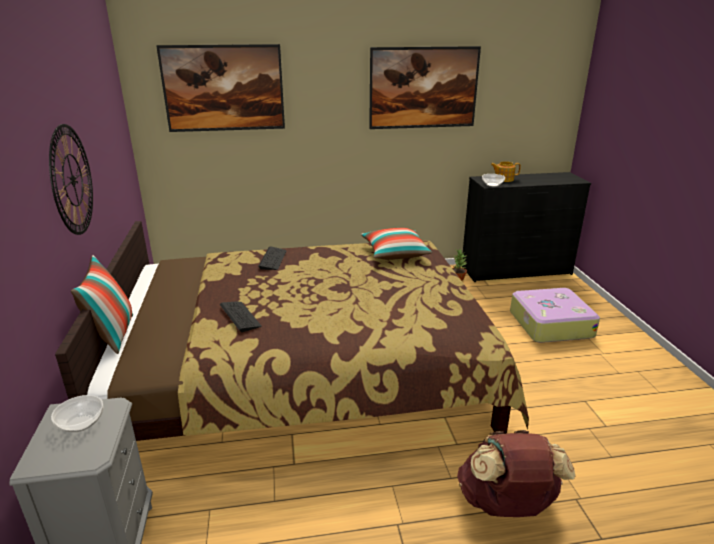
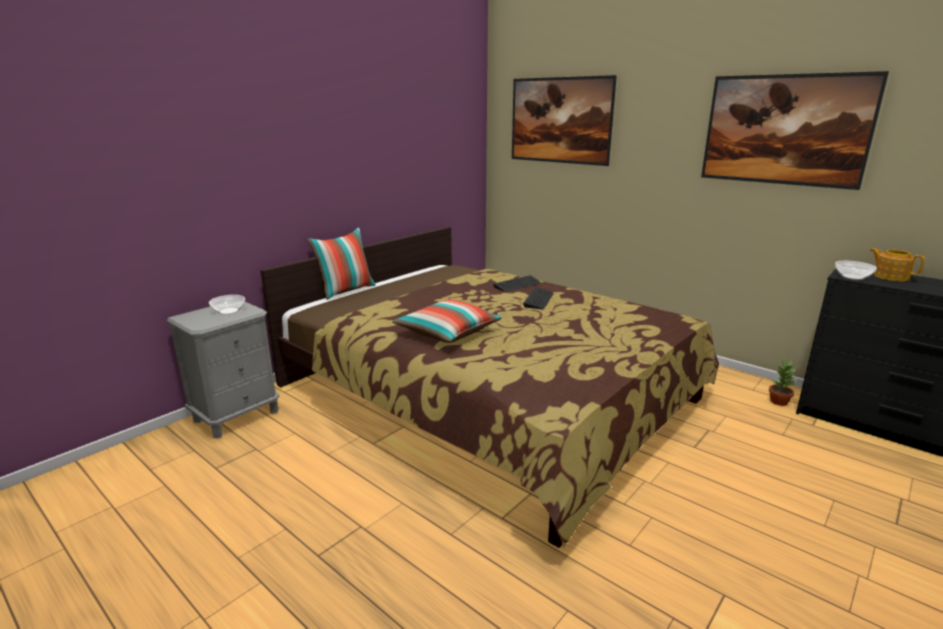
camera: 50 degrees right, 5 degrees down
wall clock [49,124,93,235] -> none
keyboard [220,301,262,332] -> keyboard moved to [523,287,554,309]
pillow [361,228,432,260] -> pillow moved to [392,300,502,343]
brown backpack [457,430,575,517] -> none
suitcase [510,288,600,343] -> none

